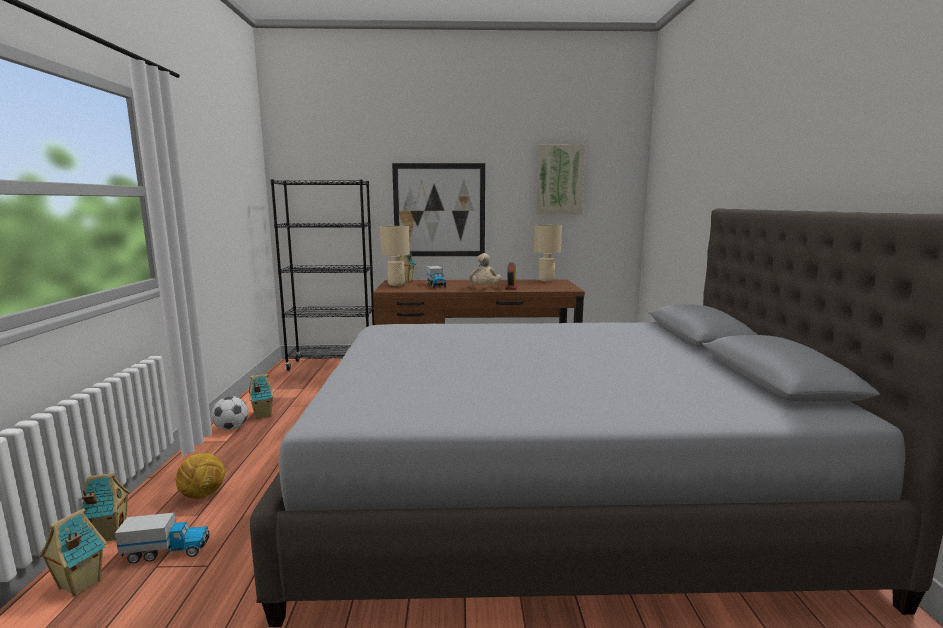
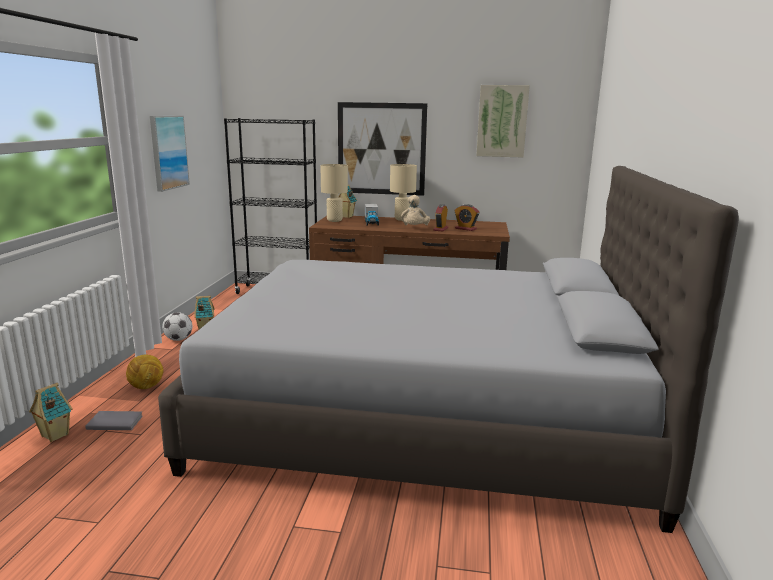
camera: 10 degrees right, 5 degrees up
toy house [82,473,130,541] -> none
toy truck [115,513,210,563] -> grey book [85,411,143,430]
beige table lamp [534,224,562,282] -> beige table lamp moved to [390,164,417,221]
none -> picture [150,116,190,192]
none -> alarm clock [455,204,479,231]

